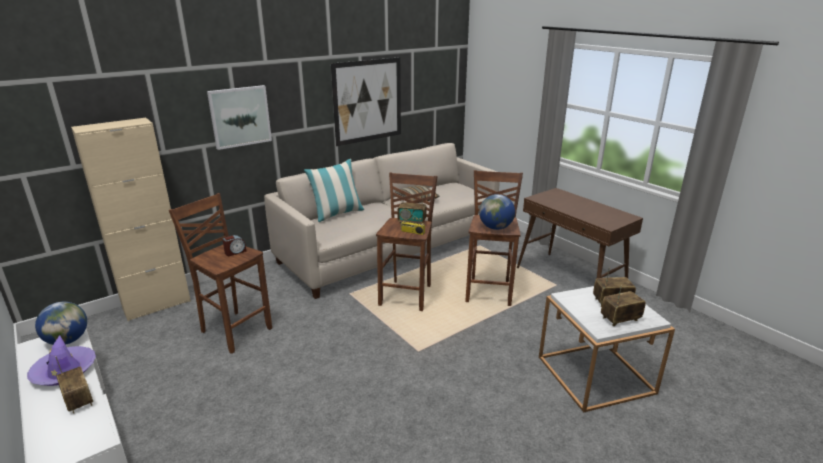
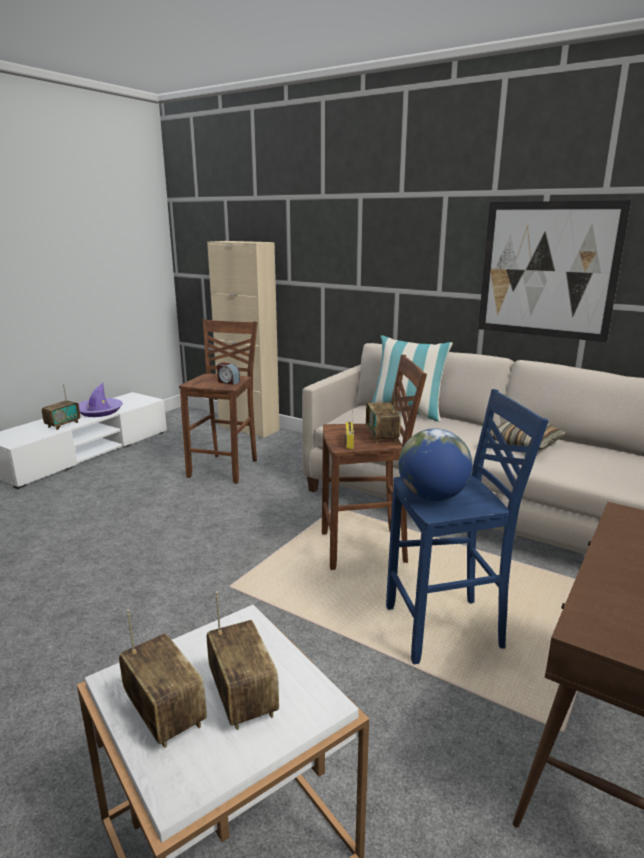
camera: 70 degrees right, 5 degrees down
globe [35,302,87,345] -> none
picture [207,85,272,150] -> none
brown stool [465,170,523,306] -> blue stool [386,389,548,664]

